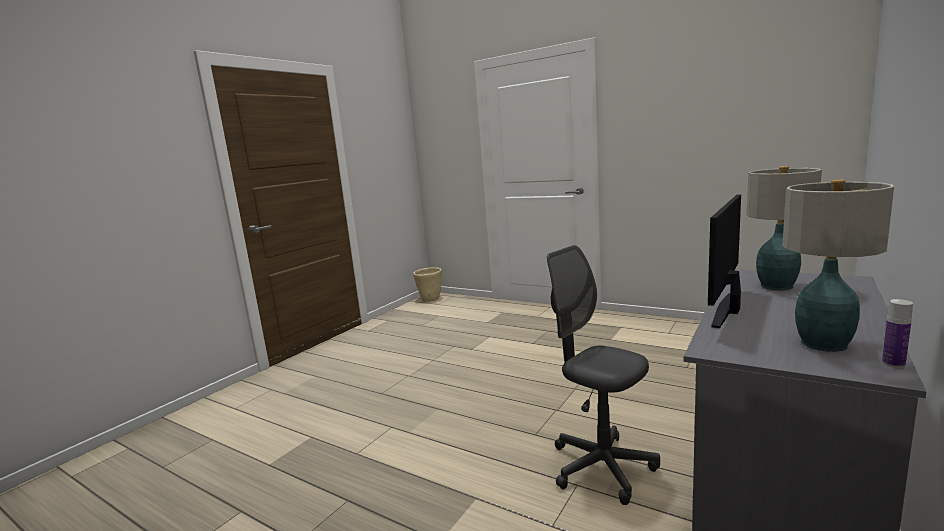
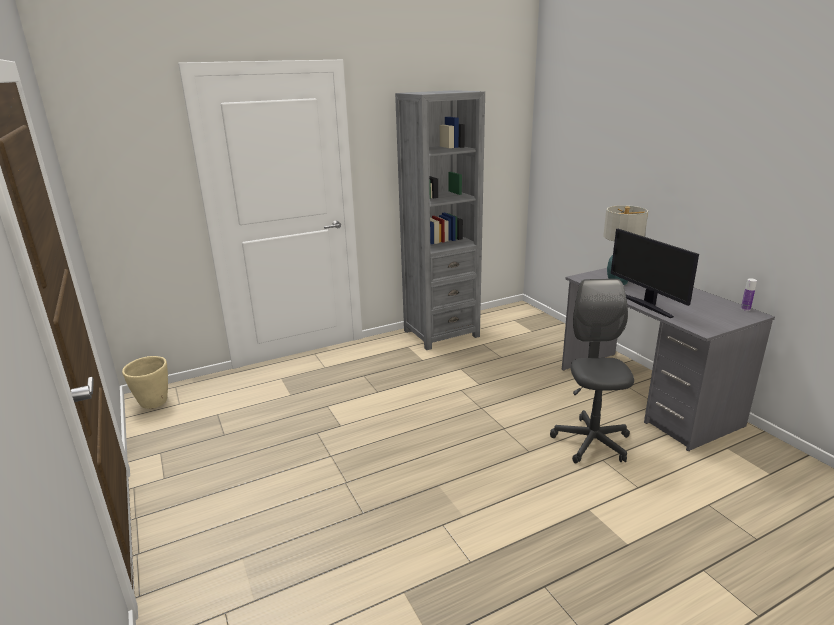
camera: 60 degrees left, 10 degrees up
grey office chair [547,245,660,505] -> grey office chair turned 105 degrees clockwise [550,279,634,464]
table lamp [782,179,894,352] -> none
none -> grey bookcase [395,90,485,350]

